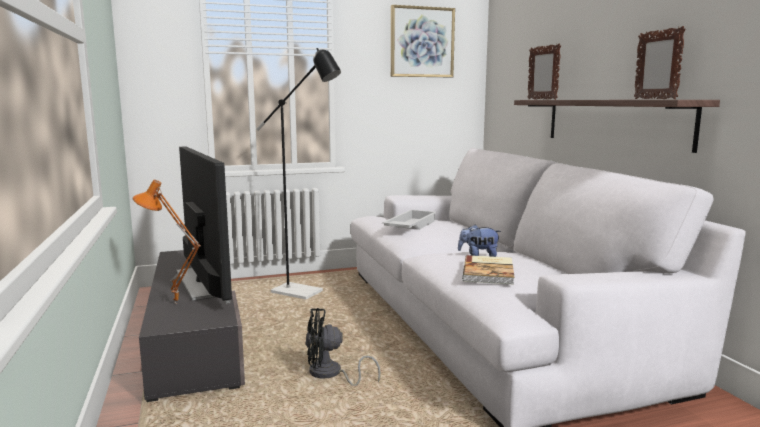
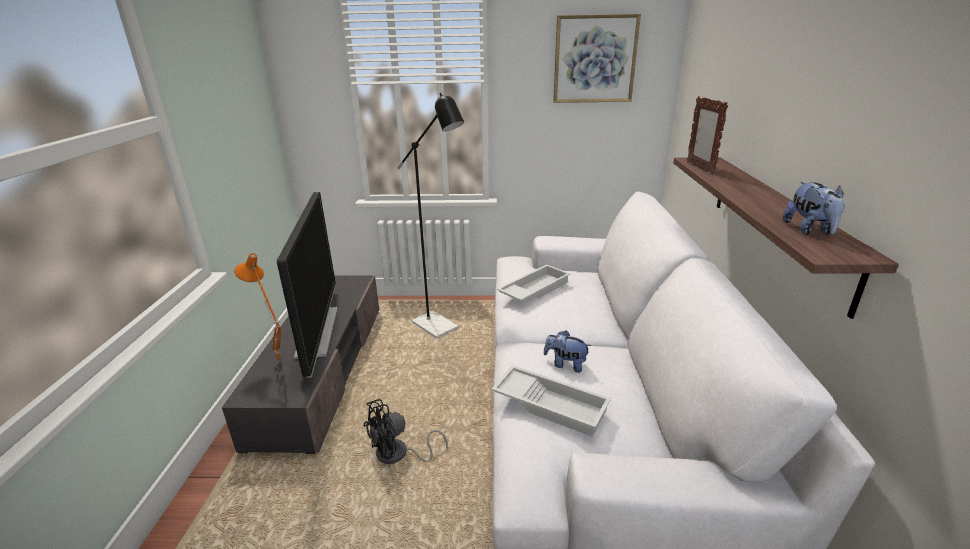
camera: 20 degrees right, 15 degrees up
black fan [305,308,381,386] -> black fan turned 45 degrees counterclockwise [364,399,448,464]
book [462,255,514,285] -> white tray [491,365,611,437]
picture frame [634,26,686,99] -> plush toy [783,182,845,235]

